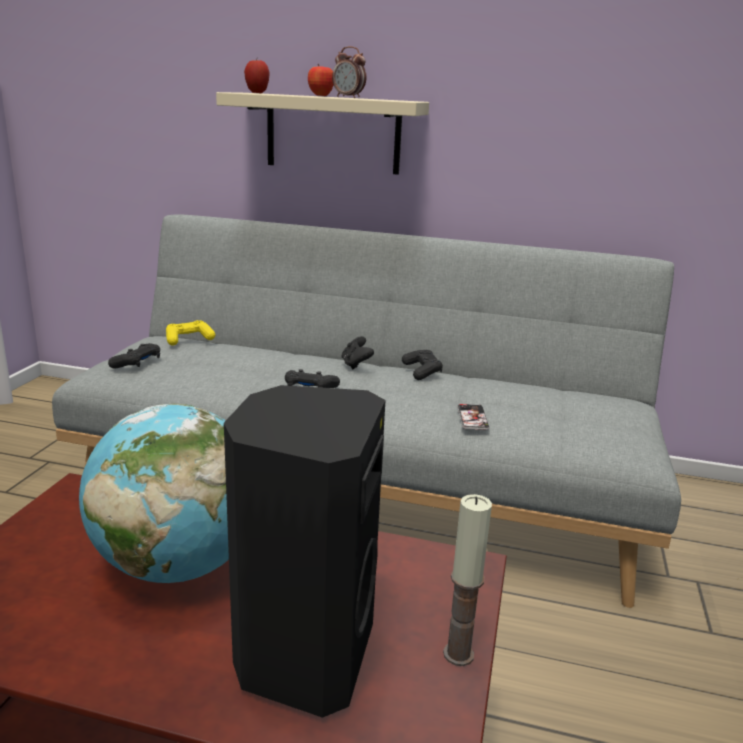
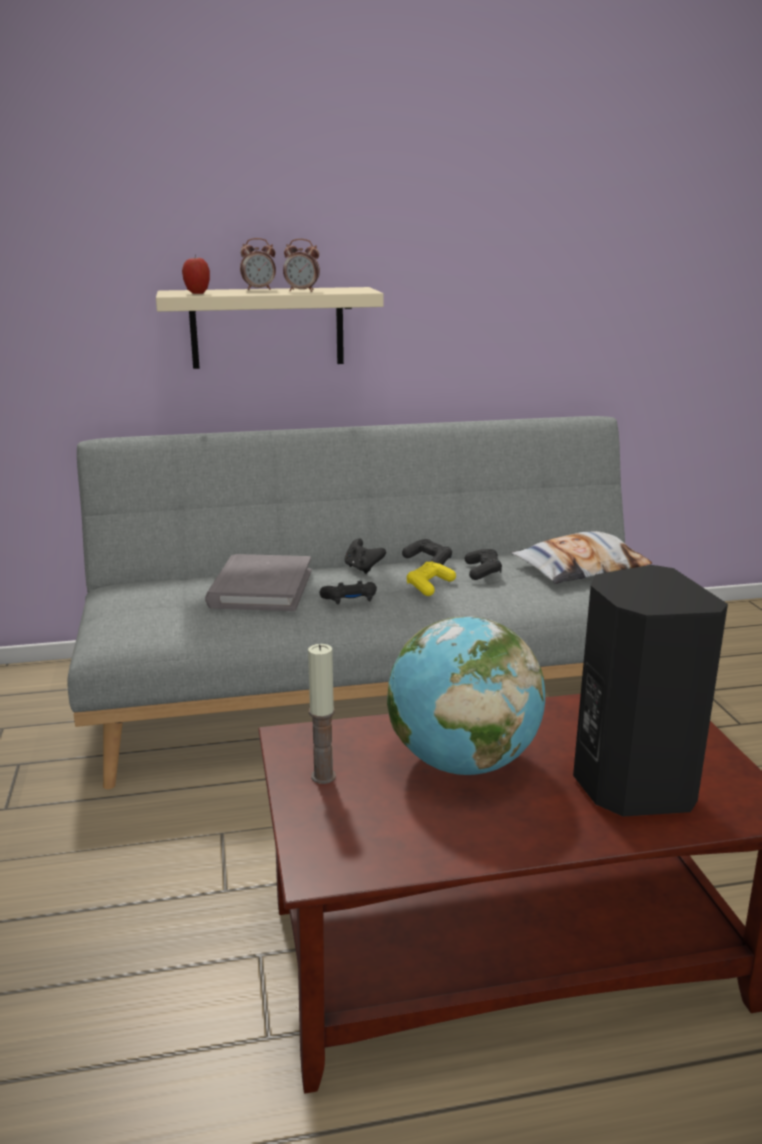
camera: 25 degrees left, 0 degrees up
black game controller [108,343,160,369] -> black game controller moved to [465,549,502,580]
yellow game controller [166,320,215,346] -> yellow game controller moved to [407,561,456,596]
apple [308,64,334,96] -> alarm clock [240,238,276,290]
candle [443,494,492,666] -> candle moved to [308,644,336,784]
phone [457,404,490,430] -> none
none -> grey book [205,554,311,611]
none -> pillow [512,531,652,584]

